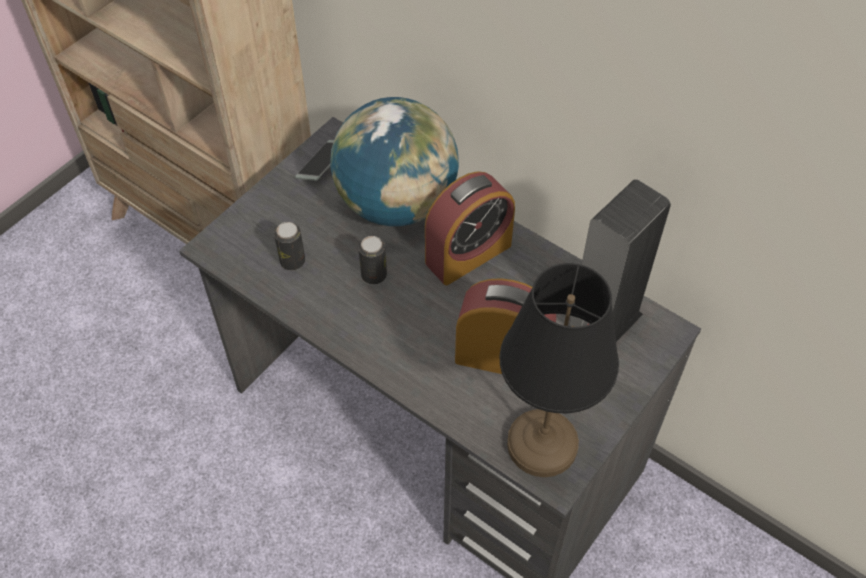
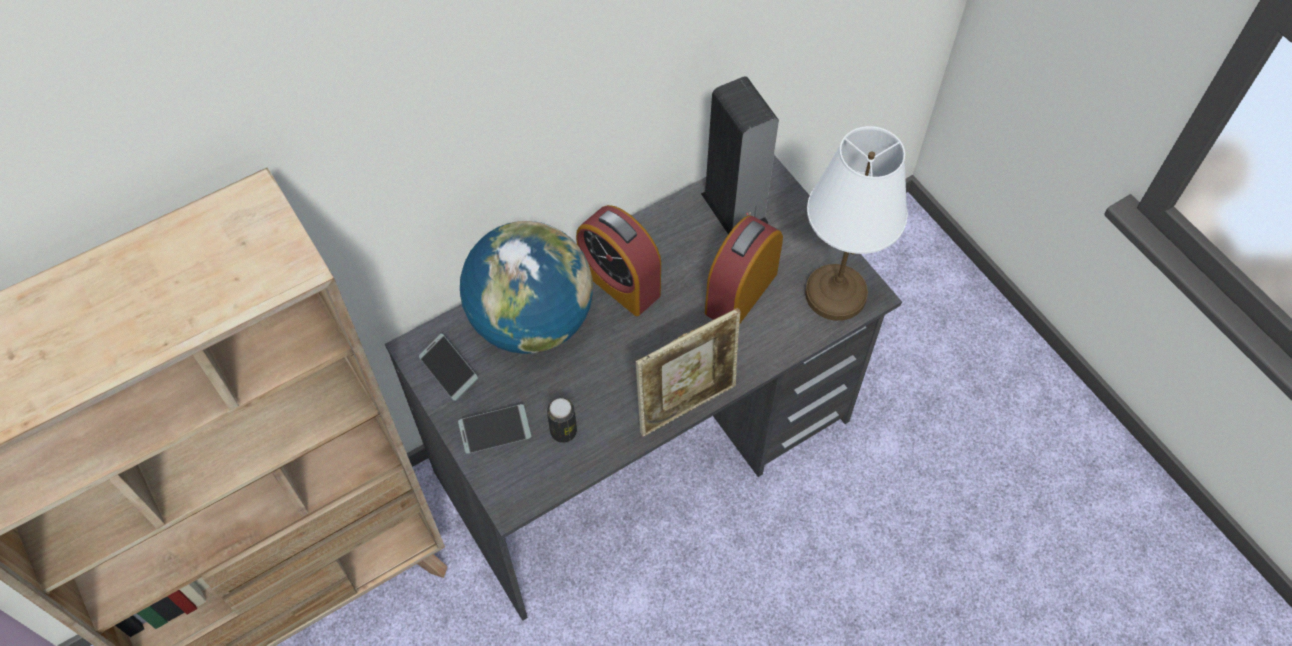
camera: 70 degrees left, 5 degrees up
can [358,236,387,284] -> none
alarm clock [425,172,515,285] -> alarm clock turned 150 degrees clockwise [576,205,661,316]
black table lamp [500,263,619,477] -> white table lamp [805,126,908,321]
none -> phone [458,404,531,454]
none -> picture frame [636,308,741,437]

